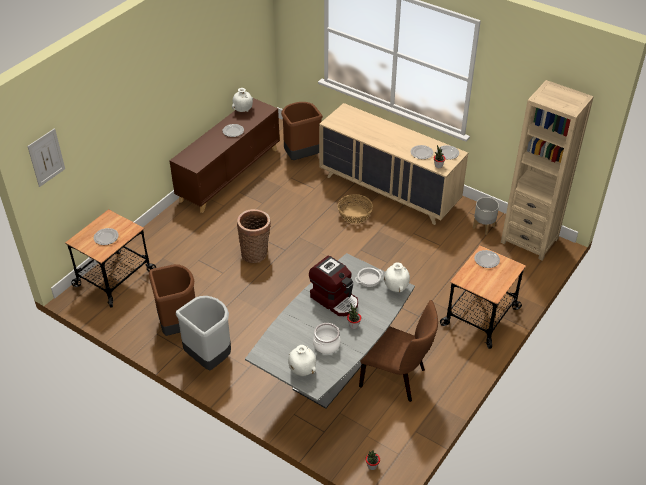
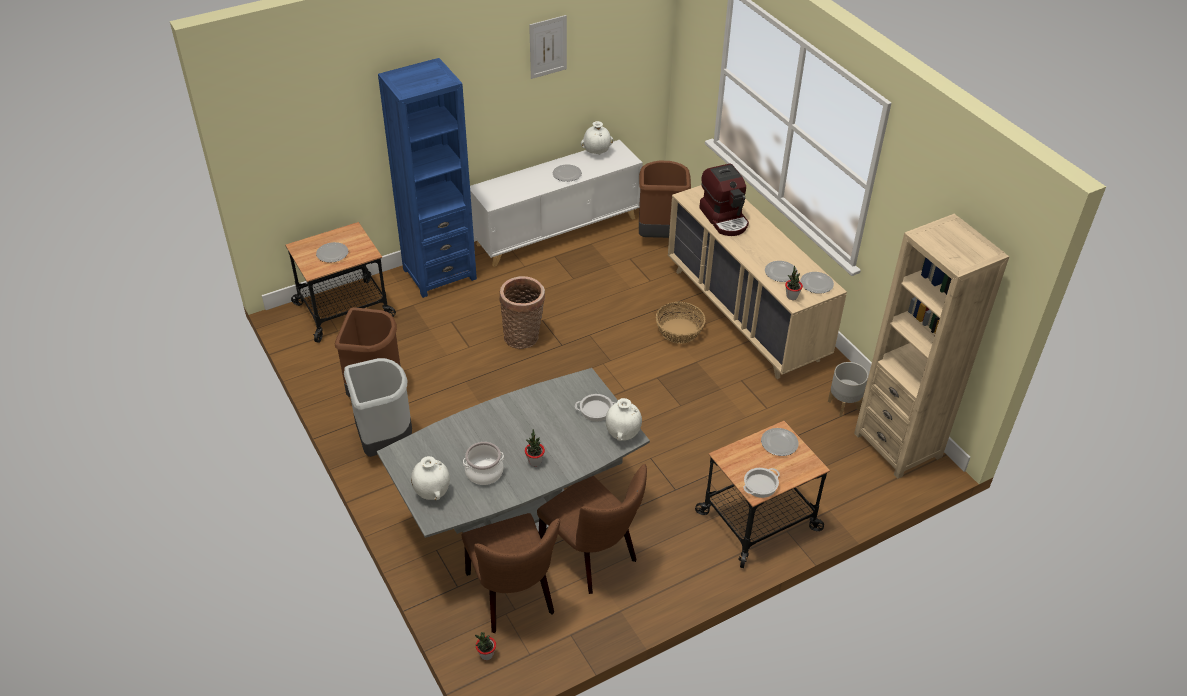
camera: 25 degrees right, 0 degrees up
picture [27,128,65,187] -> picture moved to [529,15,567,79]
brown cabinet [170,98,280,213] -> white cabinet [470,140,643,267]
coffee machine [309,256,358,316] -> coffee machine moved to [699,164,749,236]
none -> blue bookcase [378,58,477,298]
none -> brown chair [462,513,560,633]
none -> cooking pot [743,468,780,498]

